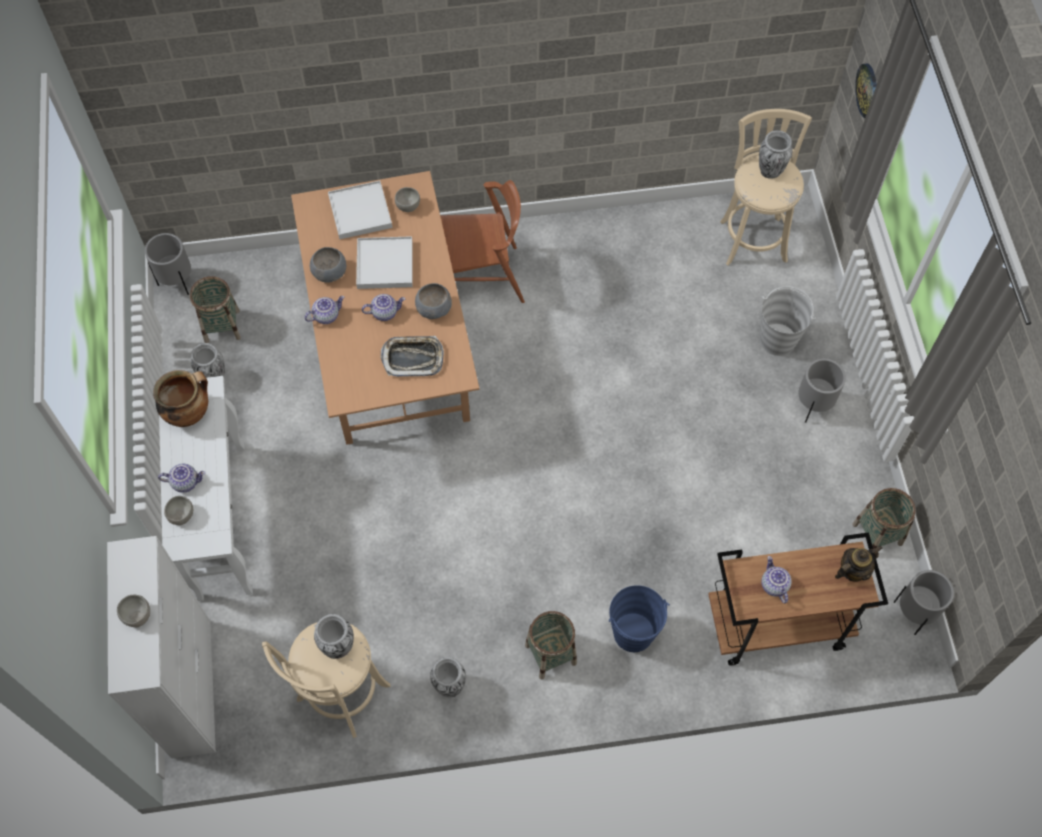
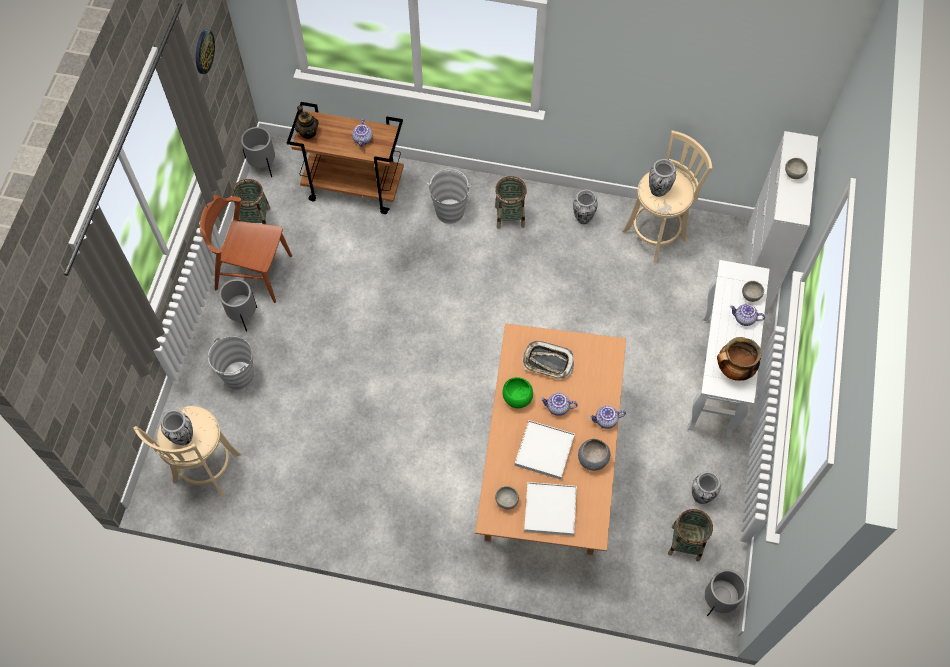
camera: 160 degrees left, 0 degrees up
grey bowl [415,283,452,319] -> green bowl [502,377,533,408]
brown chair [440,180,525,303] -> brown chair moved to [200,195,292,303]
blue bucket [609,585,670,652] -> grey bucket [427,168,471,224]
teapot [835,546,883,582] -> teapot turned 105 degrees counterclockwise [295,105,319,139]
wall clock [855,64,877,118] -> wall clock moved to [196,30,215,74]

